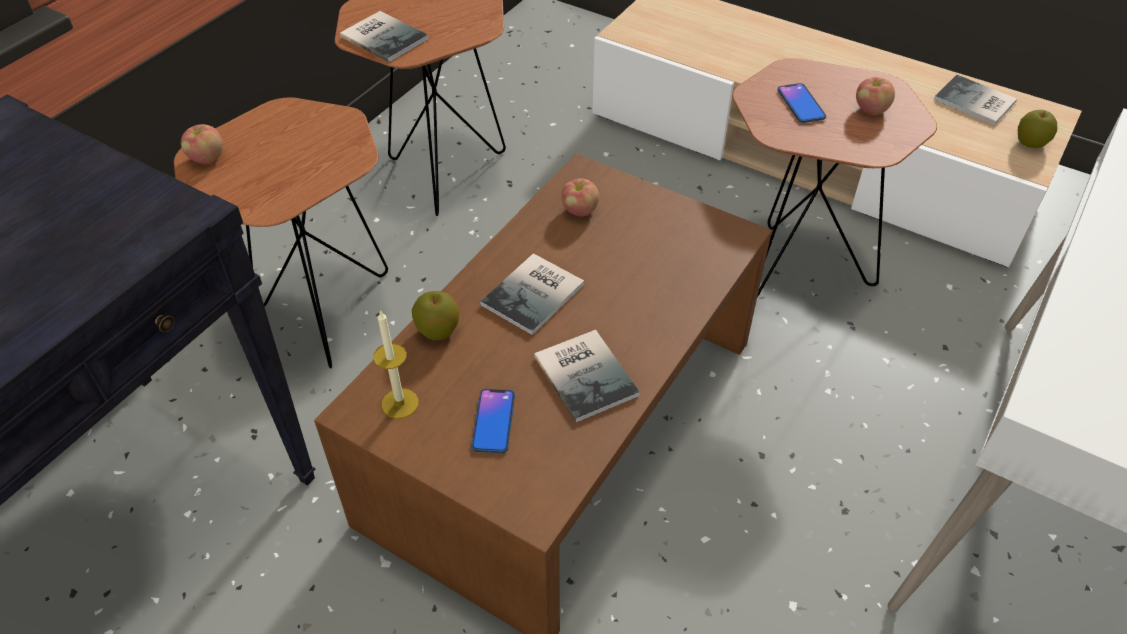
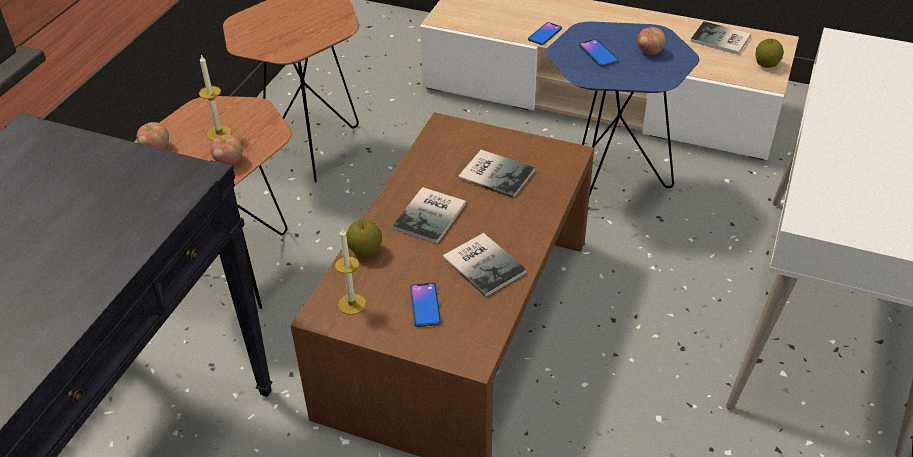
camera: 10 degrees left, 5 degrees down
book [340,11,428,62] -> book moved to [458,150,535,198]
apple [561,179,599,216] -> apple moved to [210,135,243,165]
brown side table [732,58,937,297] -> blue side table [546,22,699,197]
none -> candle [199,55,232,141]
none -> phone [528,22,562,45]

